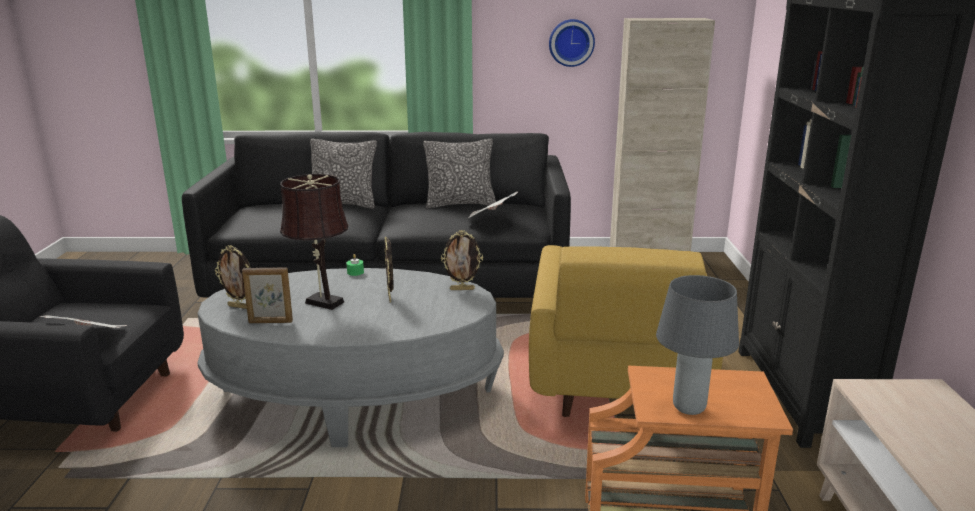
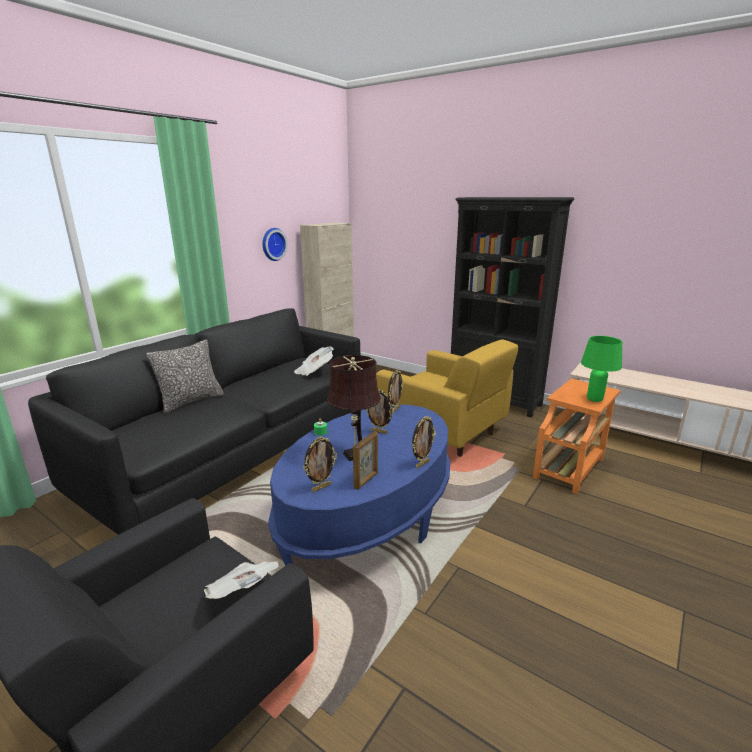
camera: 55 degrees left, 0 degrees up
grey coffee table [197,268,504,447] -> blue coffee table [268,405,450,566]
pillow [423,139,496,208] -> none
grey table lamp [656,275,739,415] -> green table lamp [581,336,622,402]
none -> picture frame [412,416,436,468]

